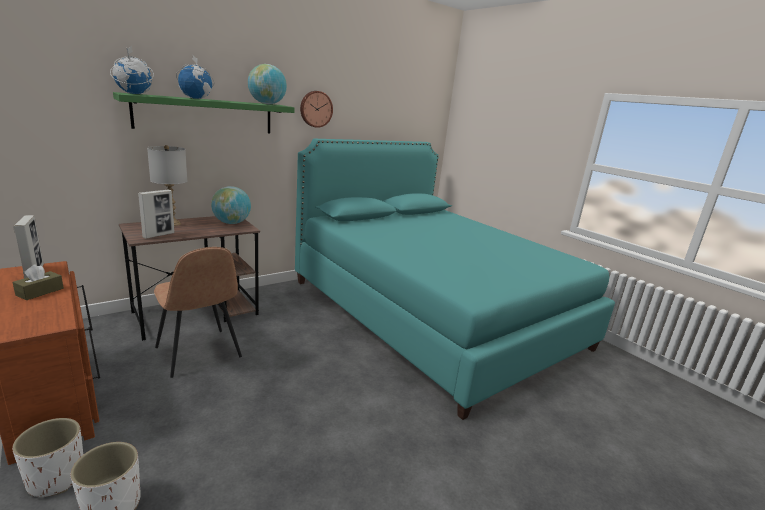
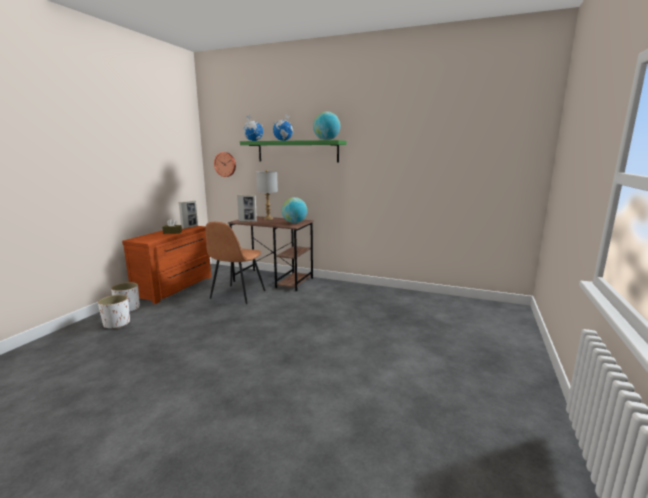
camera: 60 degrees right, 5 degrees down
turquoise bed [295,139,615,420] -> none
wall clock [300,91,333,128] -> wall clock moved to [214,152,236,177]

